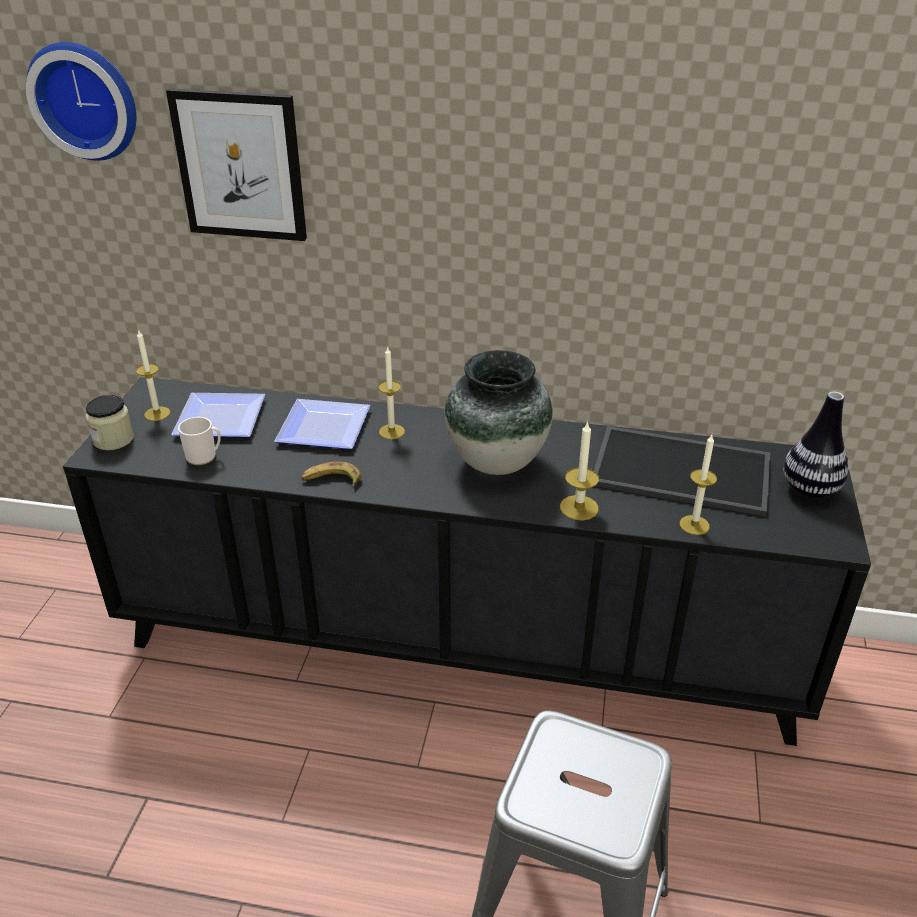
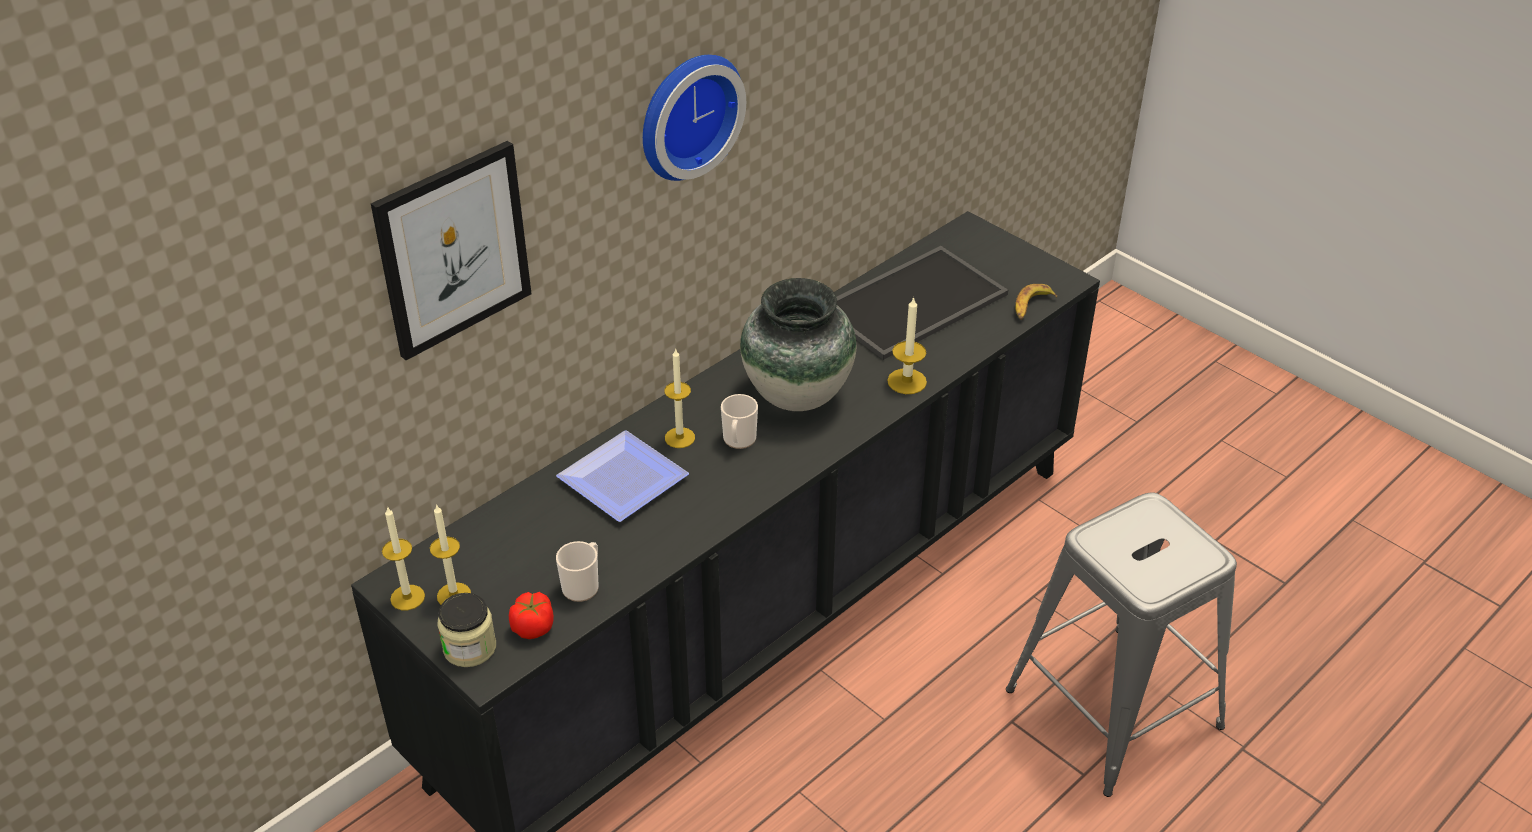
camera: 55 degrees left, 5 degrees up
wall clock [26,42,136,161] -> wall clock moved to [643,55,746,181]
plate [171,393,265,437] -> none
banana [301,461,361,487] -> banana moved to [1015,284,1057,320]
candle [680,435,717,535] -> candle moved to [382,506,425,610]
vase [783,392,849,498] -> none
none -> tomato [509,592,554,639]
none -> mug [721,394,758,449]

